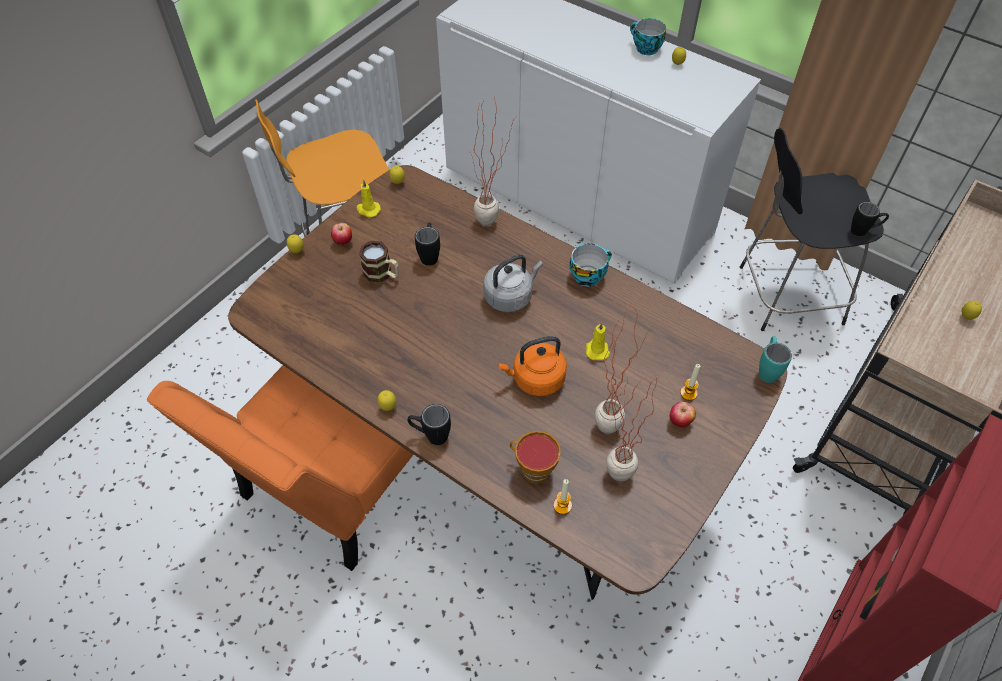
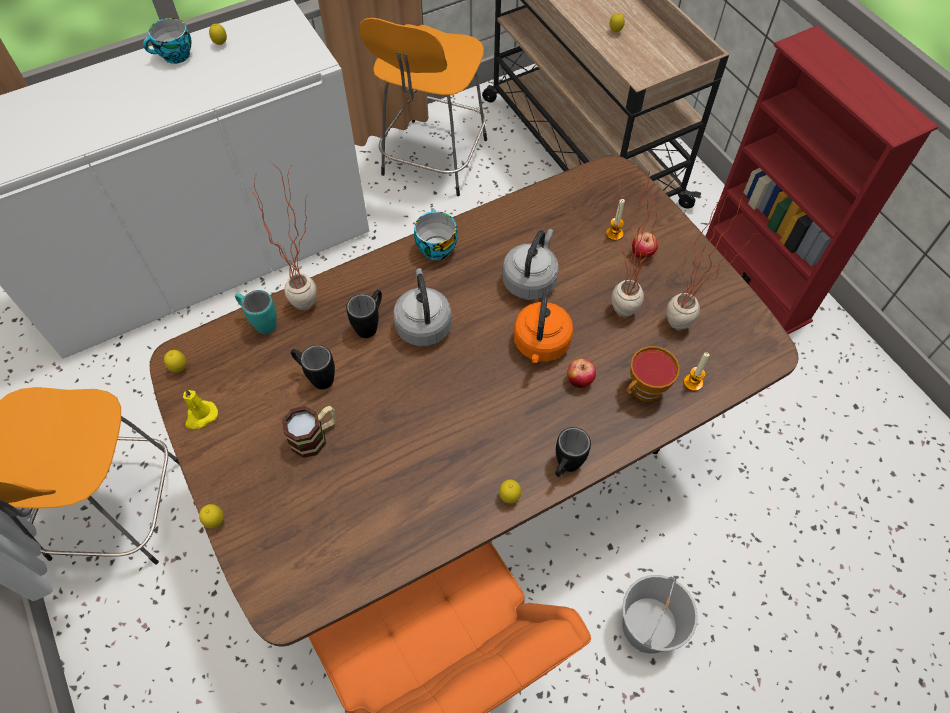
camera: 65 degrees left, 5 degrees up
apple [331,223,352,246] -> apple moved to [567,359,596,388]
yellow candle [586,322,610,360] -> grey kettle [502,229,559,300]
black stool [740,128,884,331] -> orange stool [359,18,487,196]
turquoise mug [759,336,792,383] -> turquoise mug moved to [235,290,277,334]
black mug [851,202,889,236] -> black mug moved to [346,290,382,338]
none -> white bucket [622,575,698,654]

